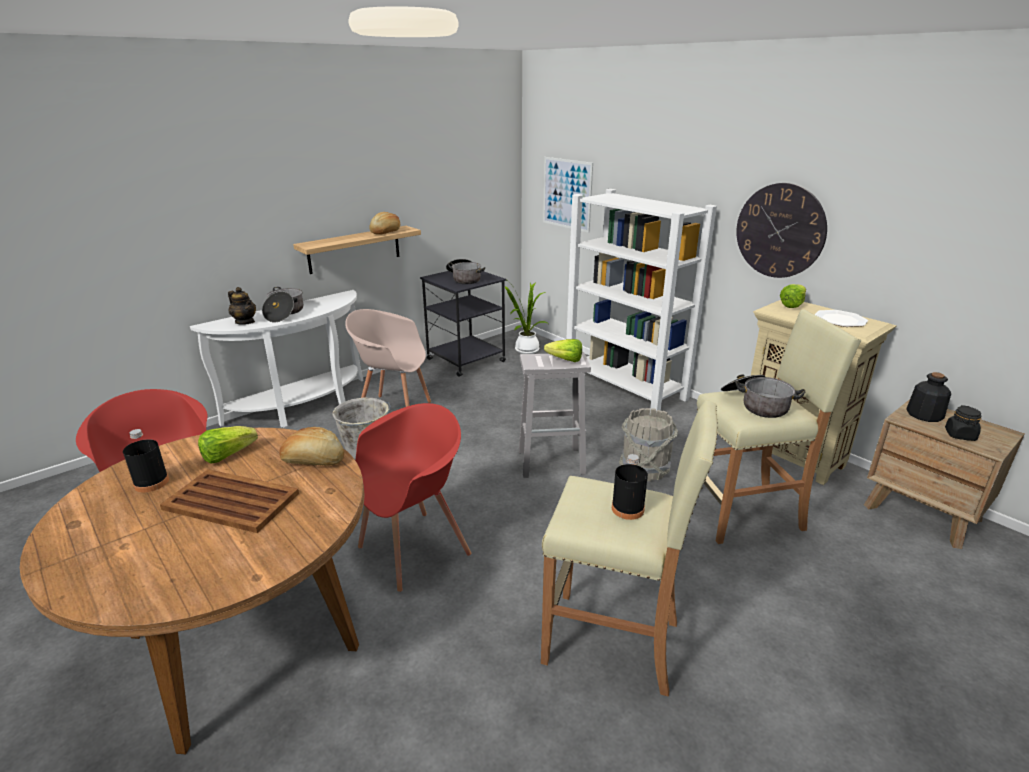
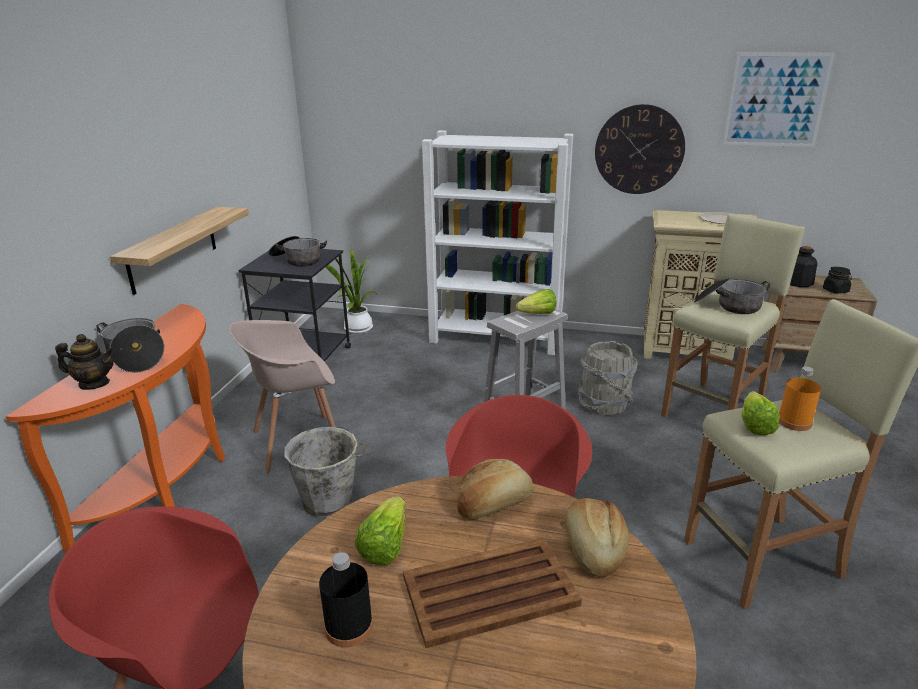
camera: 35 degrees left, 0 degrees up
white console table [190,290,364,427] -> orange console table [6,304,225,553]
bread [369,212,400,235] -> bread moved to [564,498,629,577]
picture [543,157,593,233] -> picture moved to [723,53,835,147]
black bottle [612,454,648,520] -> orange bottle [779,367,821,431]
lettuce [780,284,806,308] -> lettuce moved to [742,391,780,435]

